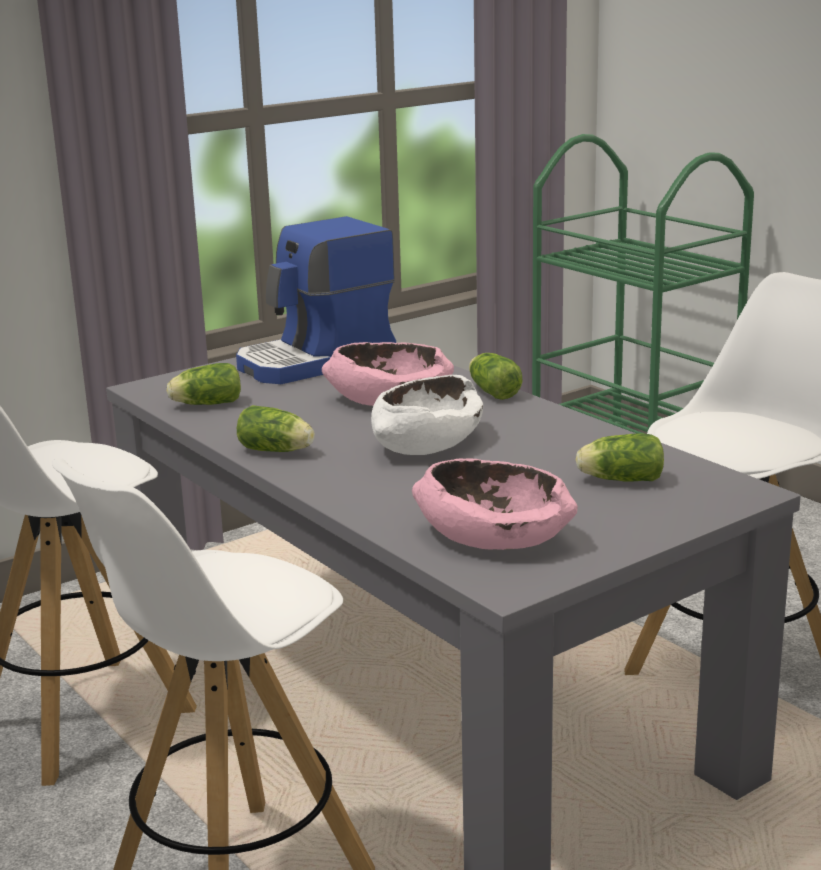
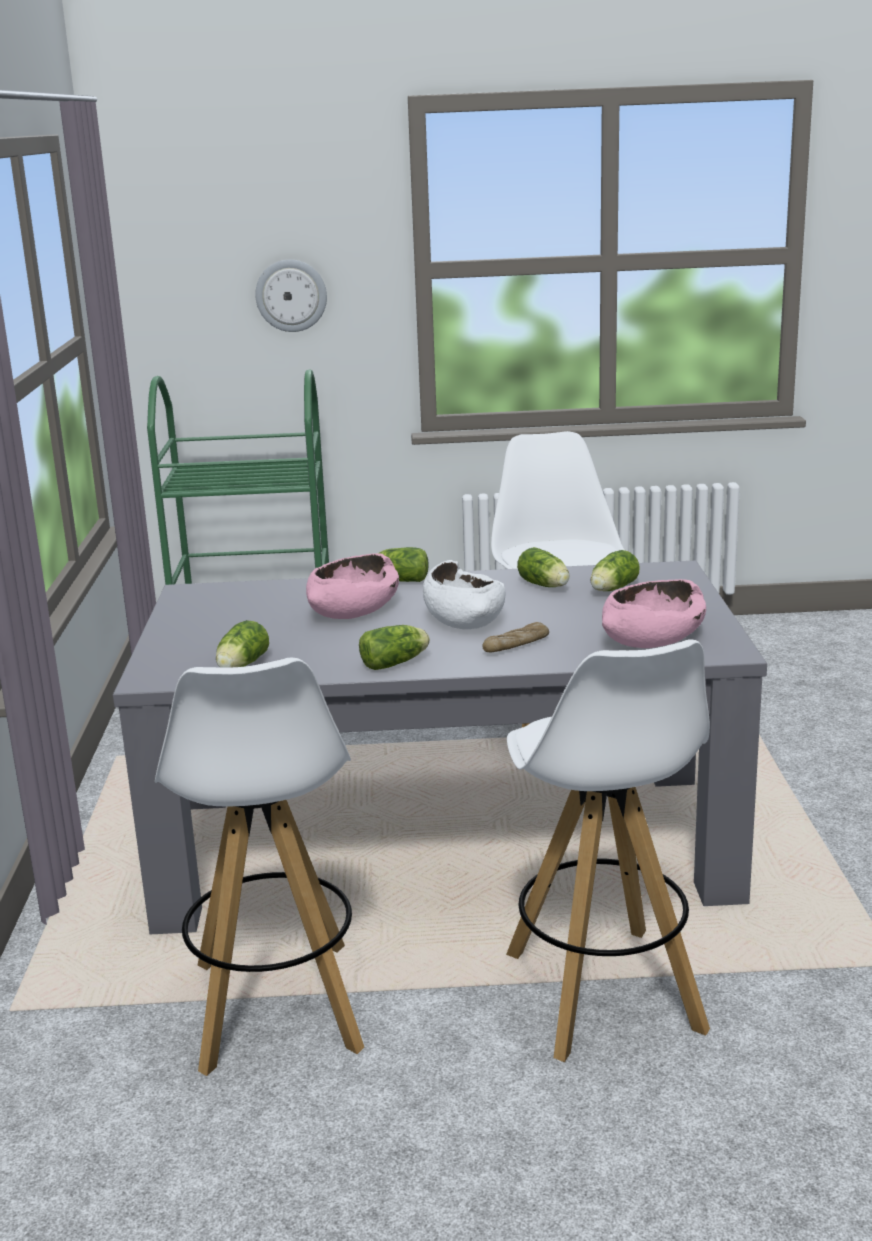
camera: 55 degrees left, 0 degrees up
coffee machine [236,216,396,384] -> none
none -> wall clock [255,259,327,332]
none -> bread [482,622,549,652]
none -> lettuce [517,547,570,587]

